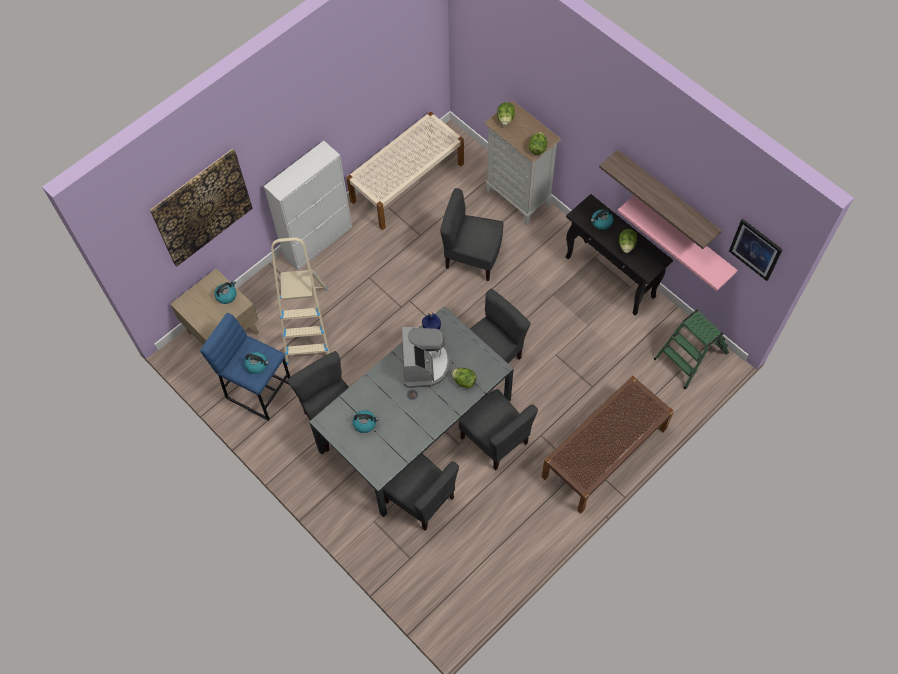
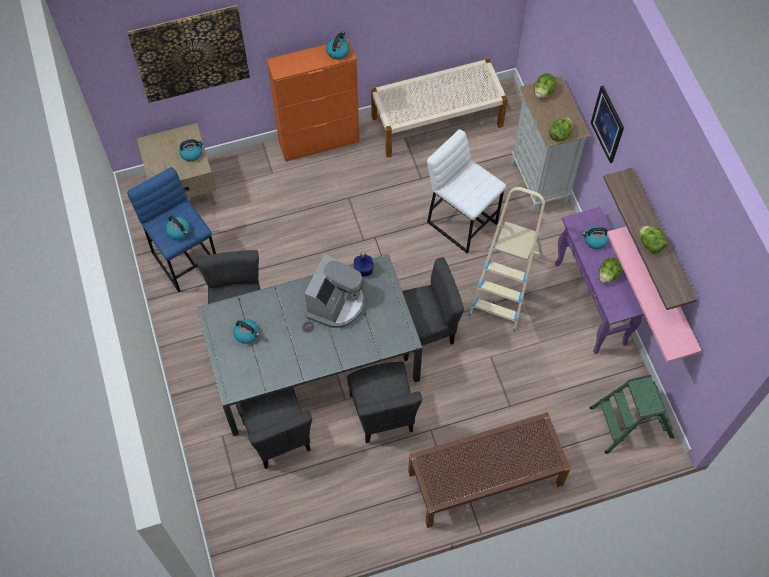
camera: 25 degrees right, 0 degrees up
white cabinet [264,141,352,270] -> orange cabinet [267,39,360,162]
beige step ladder [271,237,330,365] -> beige step ladder moved to [468,187,545,332]
grey chair [440,188,504,281] -> white stool [427,129,506,254]
lettuce [451,368,476,389] -> lettuce moved to [639,226,667,253]
black console table [565,194,673,316] -> purple console table [555,207,644,354]
picture [729,219,783,281] -> picture moved to [591,86,624,163]
none -> kettle [326,32,350,59]

